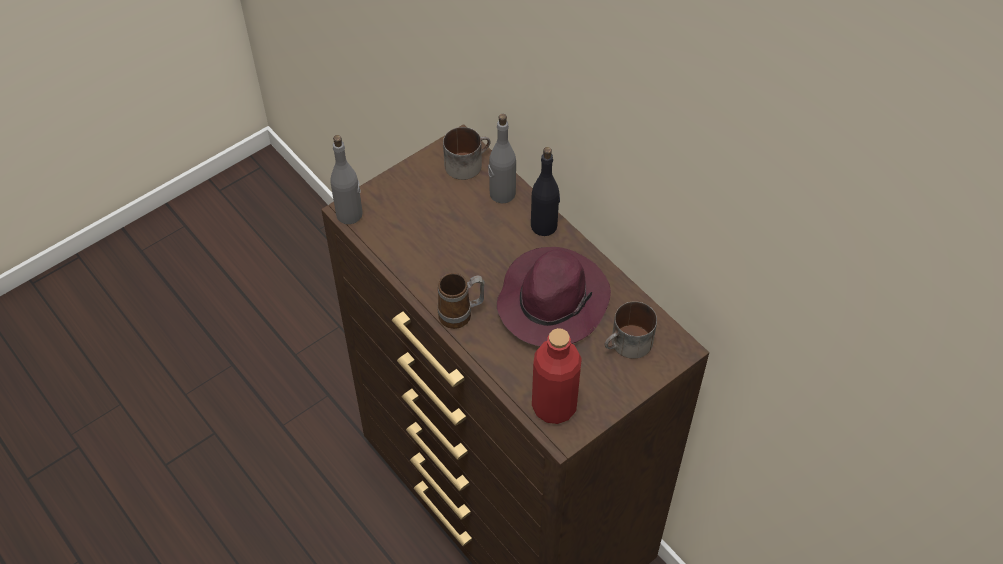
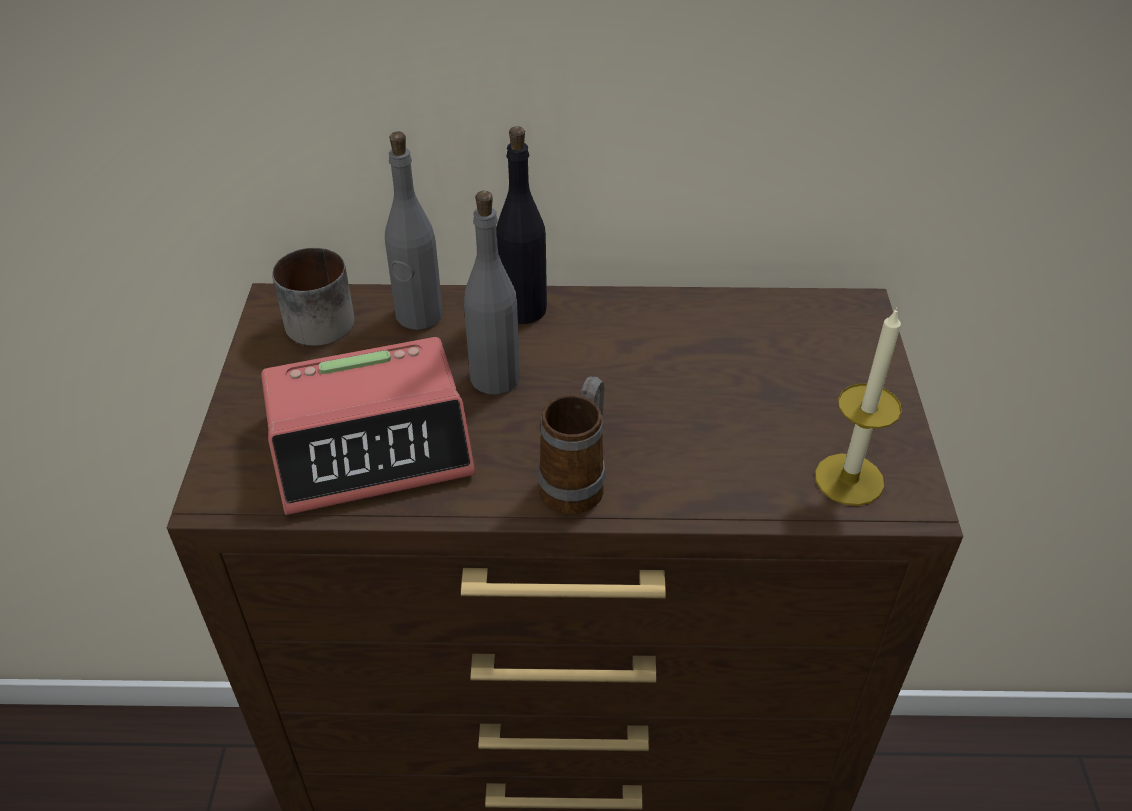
camera: 50 degrees left, 10 degrees down
grey bottle [330,135,363,224] -> grey bottle moved to [464,191,520,395]
purple hat [497,247,611,346] -> none
red bottle [532,328,582,424] -> candle [815,307,902,506]
mug [604,301,657,359] -> none
none -> alarm clock [261,337,475,515]

